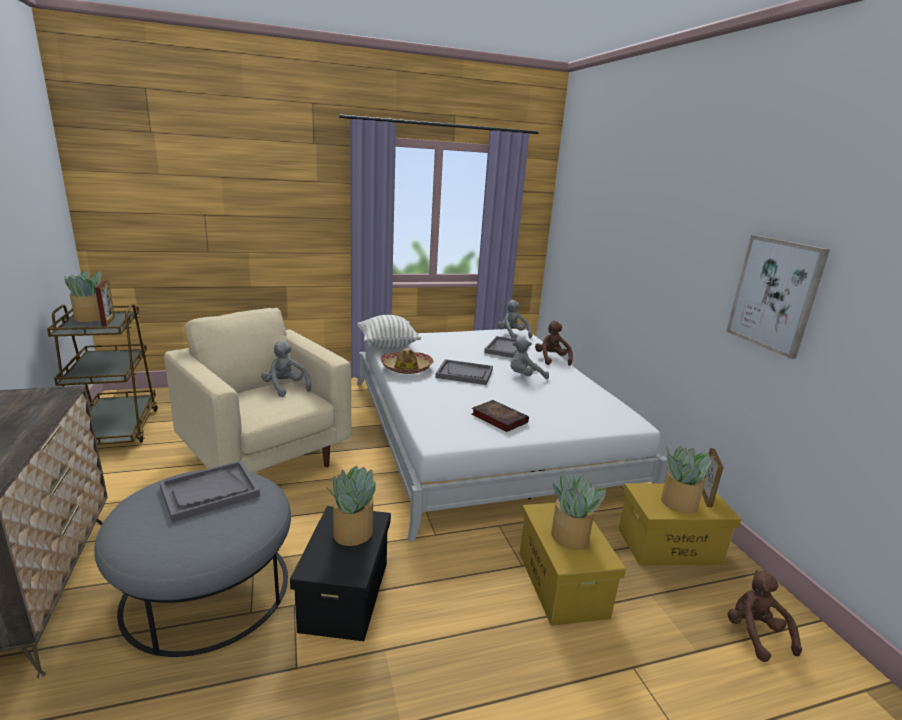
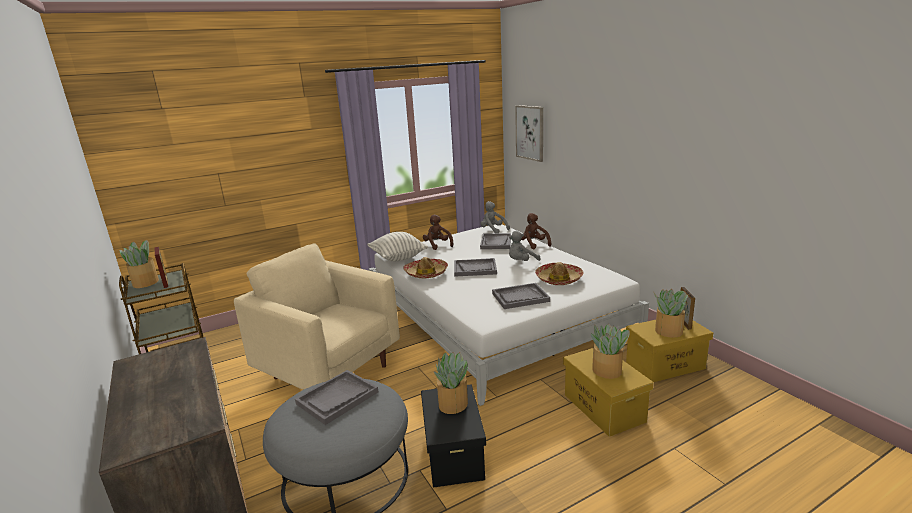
camera: 10 degrees left, 0 degrees up
grey plush toy [261,341,311,397] -> none
book [471,400,529,432] -> grey tray [492,283,550,309]
picture [726,235,830,359] -> picture moved to [515,105,543,162]
brown plush toy [728,570,802,662] -> brown plush toy moved to [423,215,453,250]
none -> hat [535,262,584,285]

